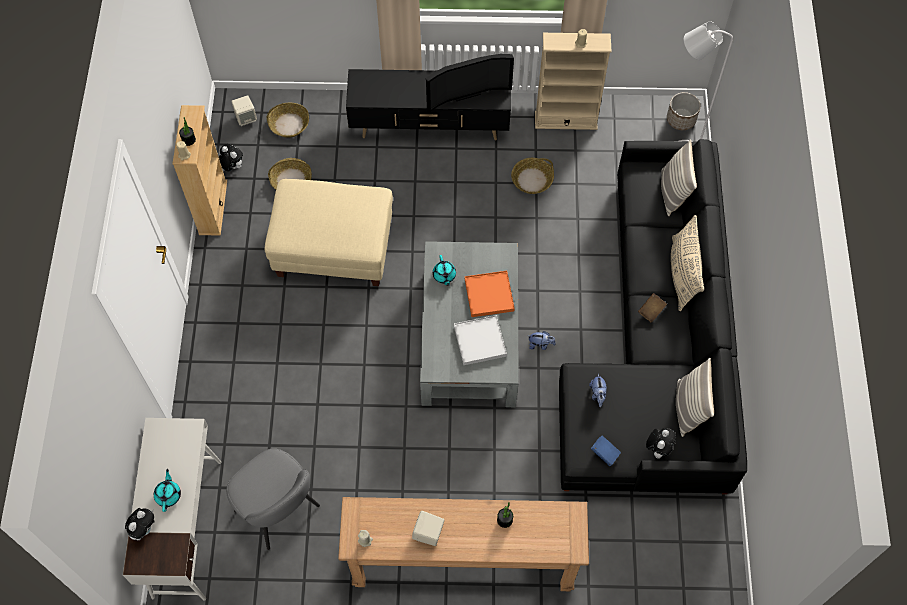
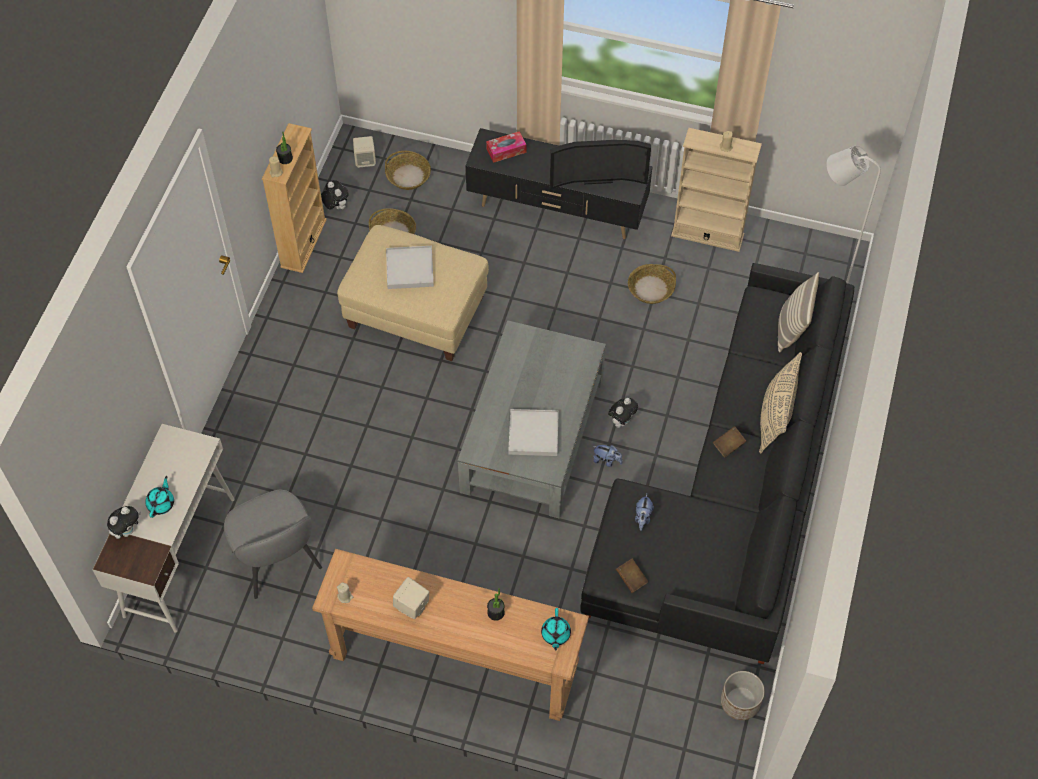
camera: 15 degrees right, 5 degrees down
turquoise teapot [433,255,456,286] -> turquoise teapot moved to [541,608,571,651]
orange tray [465,271,515,317] -> none
blue book [591,435,621,466] -> brown book [616,558,648,593]
plush toy [646,428,676,459] -> plush toy moved to [608,398,638,428]
planter [667,92,701,130] -> planter moved to [721,671,765,720]
pillow [676,358,714,437] -> none
none -> white tray [386,246,434,289]
none -> tissue box [486,131,527,163]

